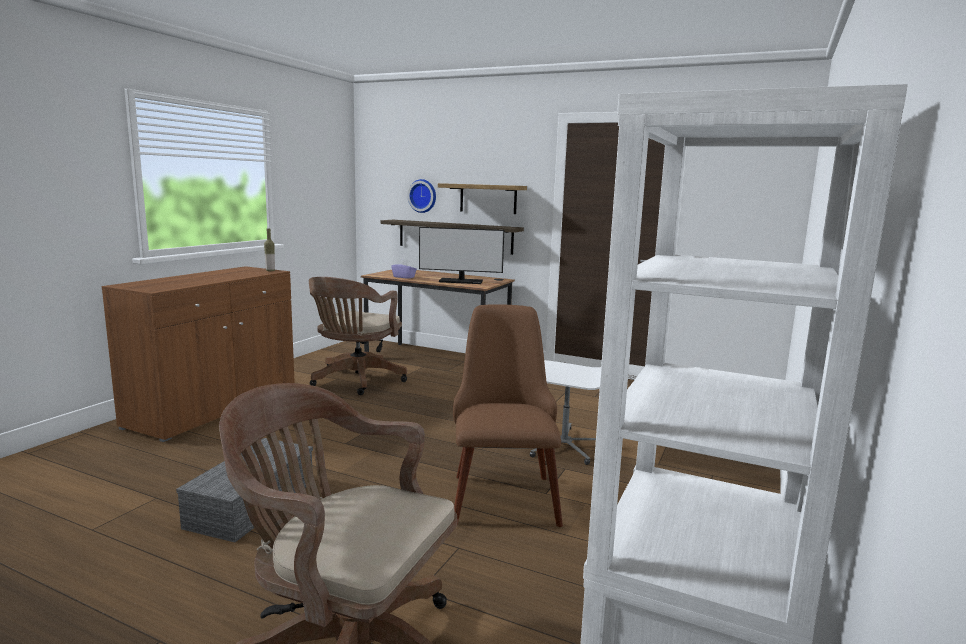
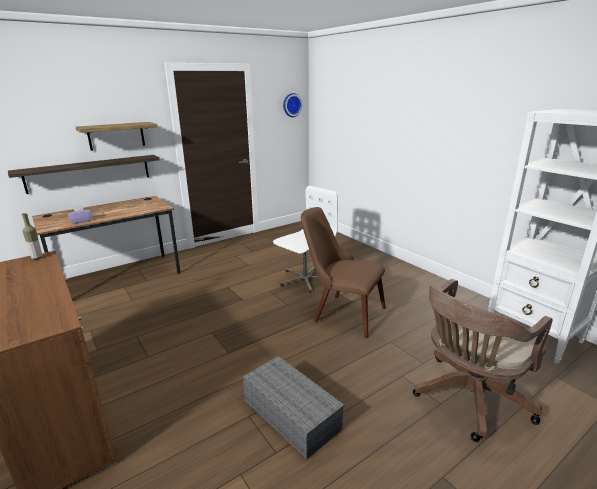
camera: 60 degrees left, 10 degrees up
brown office chair [309,277,407,395] -> none
wall clock [407,179,436,213] -> wall clock moved to [283,93,303,117]
monitor [419,227,504,284] -> none

